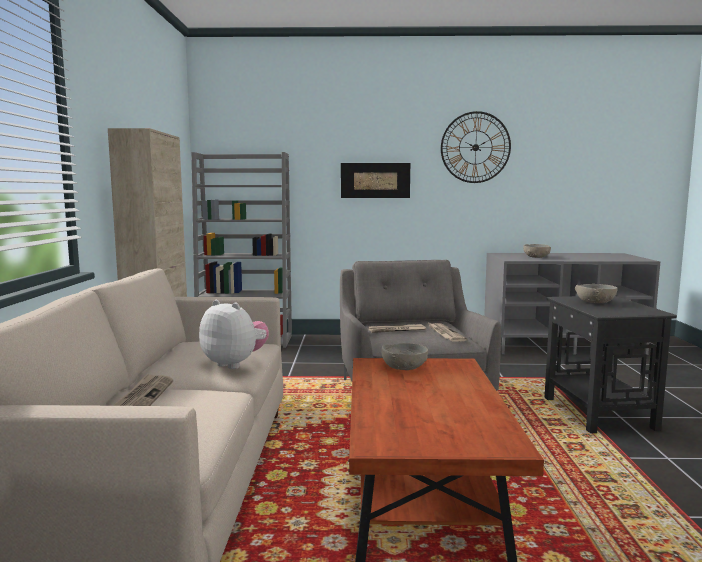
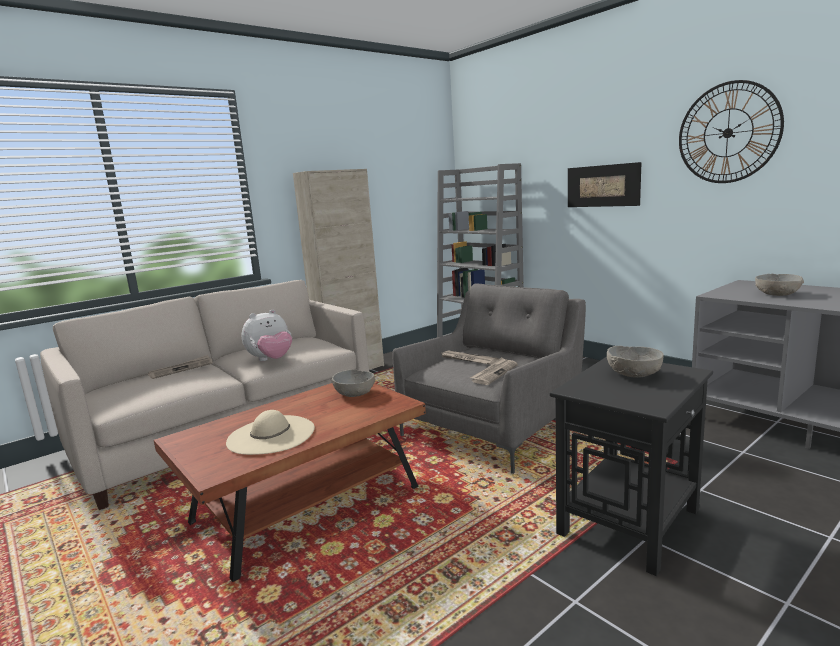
camera: 50 degrees right, 5 degrees up
plush toy [199,300,269,369] -> plush toy turned 60 degrees clockwise [241,309,292,361]
none -> beige hat [226,410,315,455]

